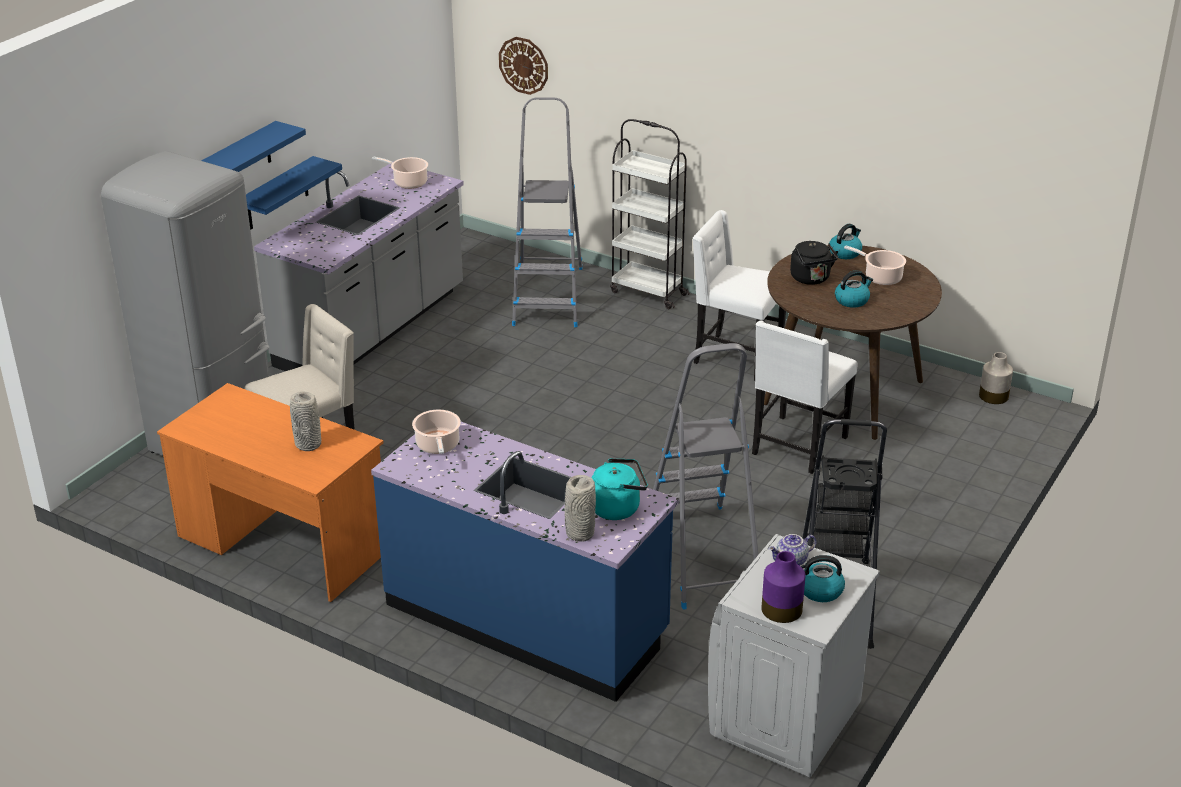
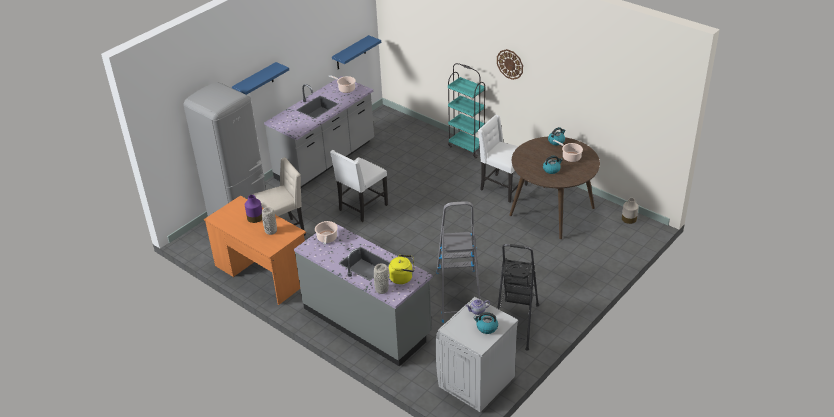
camera: 10 degrees right, 5 degrees up
blue shelf [246,156,342,230] -> blue shelf moved to [332,35,381,69]
blue counter [371,422,679,702] -> grey counter [294,223,433,367]
wall clock [499,37,548,95] -> wall clock moved to [497,49,523,80]
grey step ladder [512,97,582,327] -> none
turquoise kettle [591,458,648,520] -> yellow kettle [388,255,415,284]
white cart [610,119,690,309] -> turquoise cart [448,63,486,158]
white chair [752,320,858,474] -> white chair moved to [330,150,388,222]
purple vase [761,551,806,623] -> purple vase moved to [245,195,262,223]
black kettle [790,241,838,285] -> none

